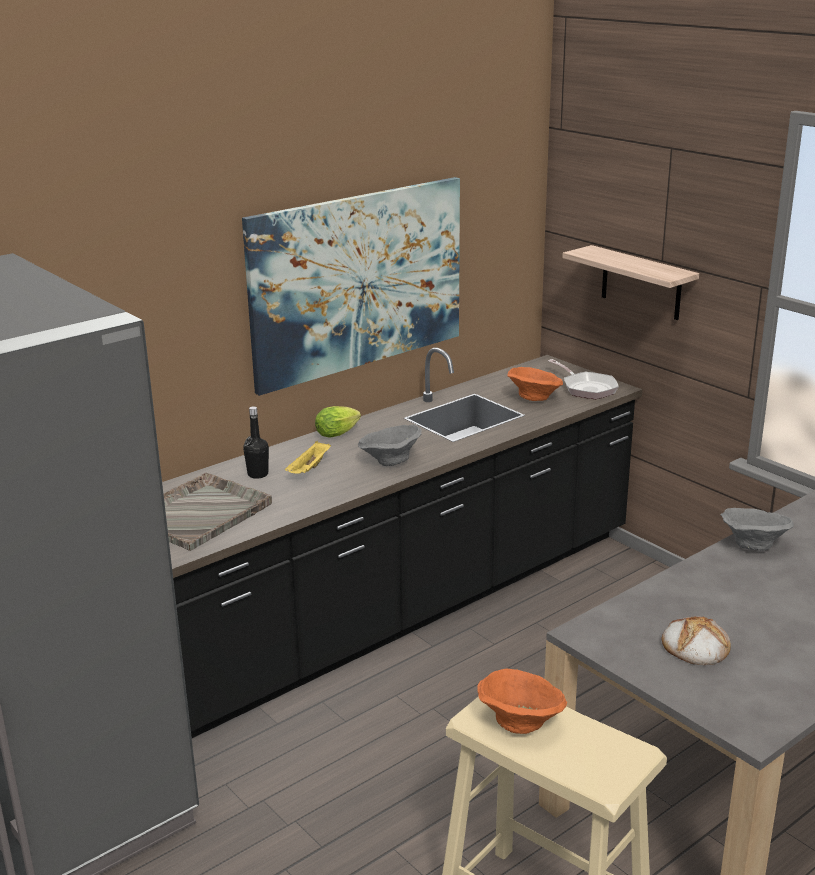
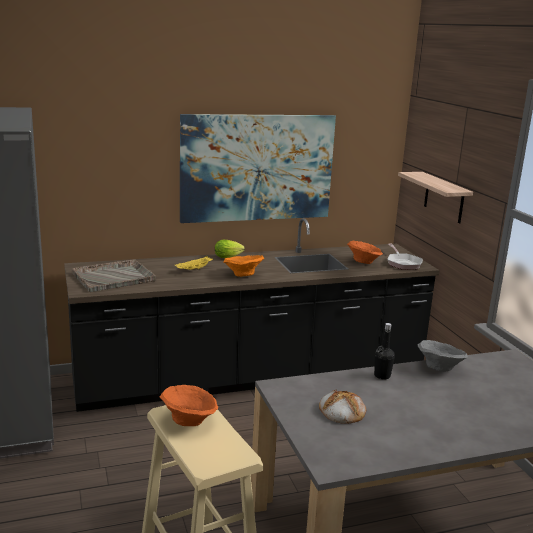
camera: 20 degrees right, 5 degrees down
black bottle [243,406,269,479] -> black bottle moved to [374,323,395,380]
grey bowl [358,424,422,466] -> orange bowl [223,255,264,277]

